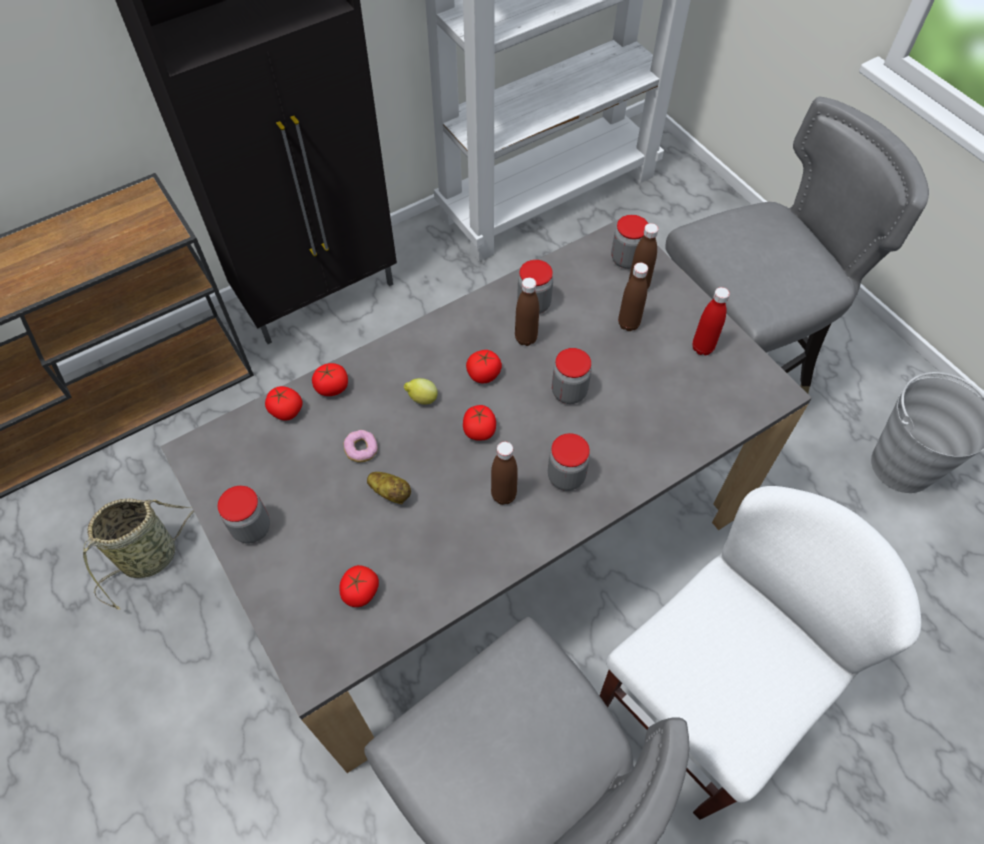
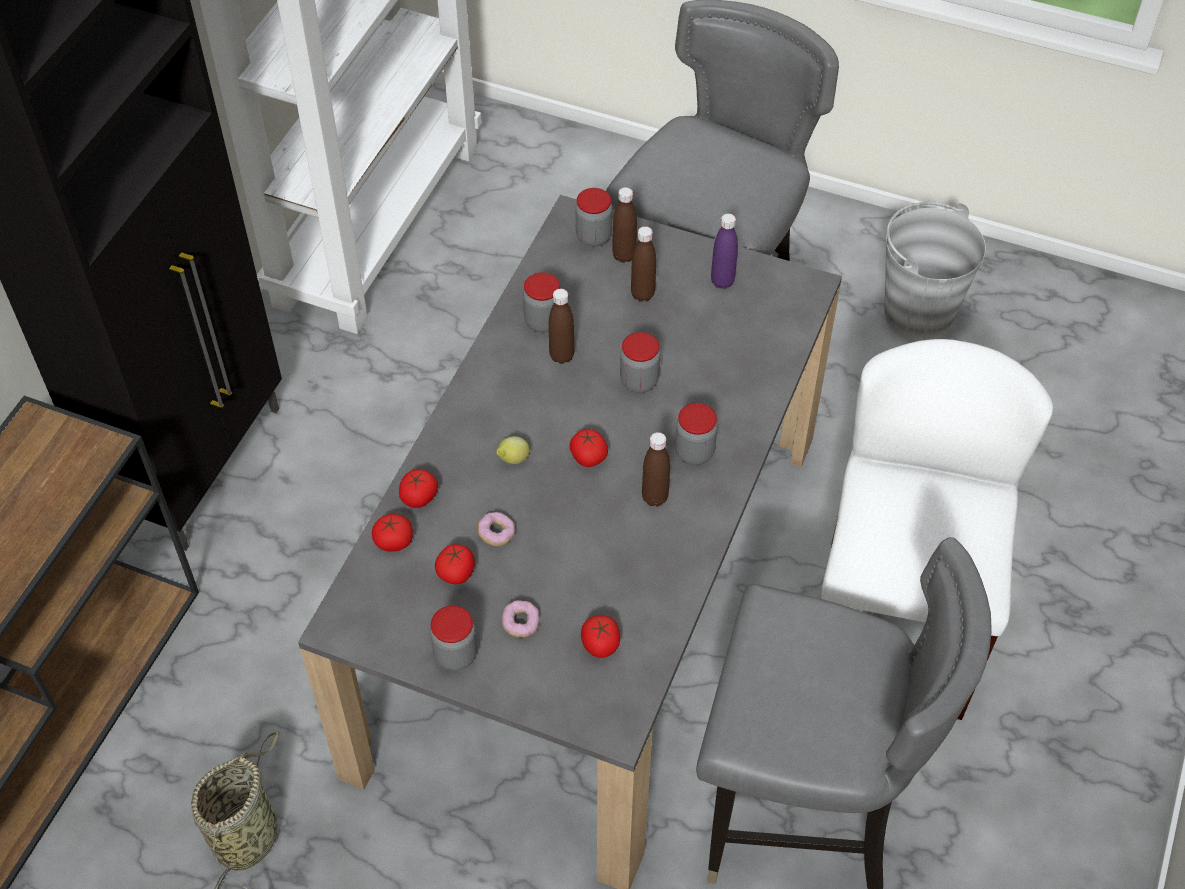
camera: 35 degrees left, 5 degrees down
potato [367,472,411,504] -> none
tomato [466,350,502,383] -> tomato moved to [435,544,475,584]
red bottle [692,287,730,355] -> purple bottle [711,213,738,289]
none -> donut [502,600,540,638]

